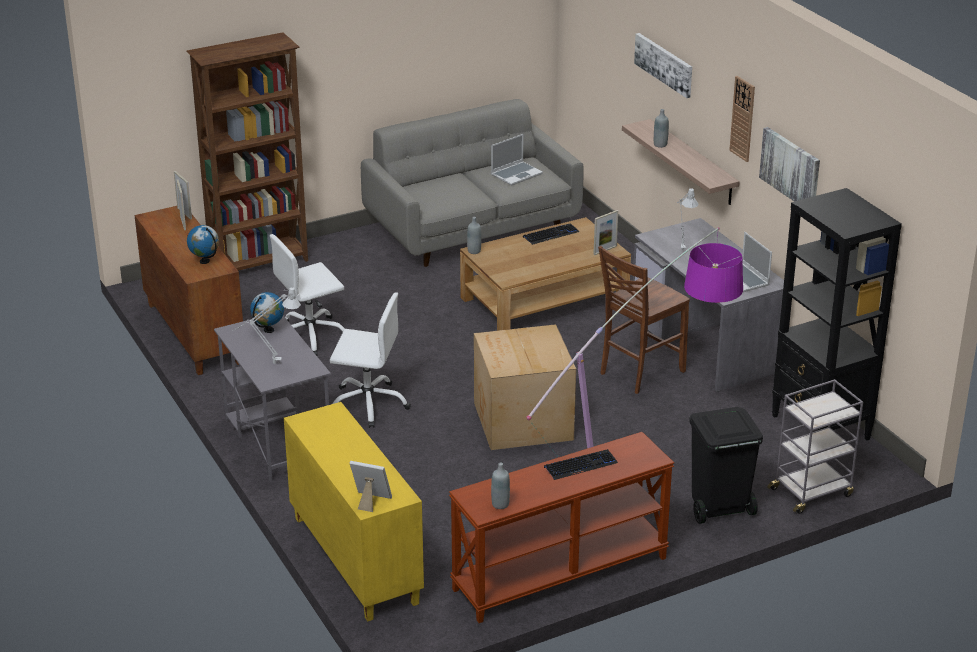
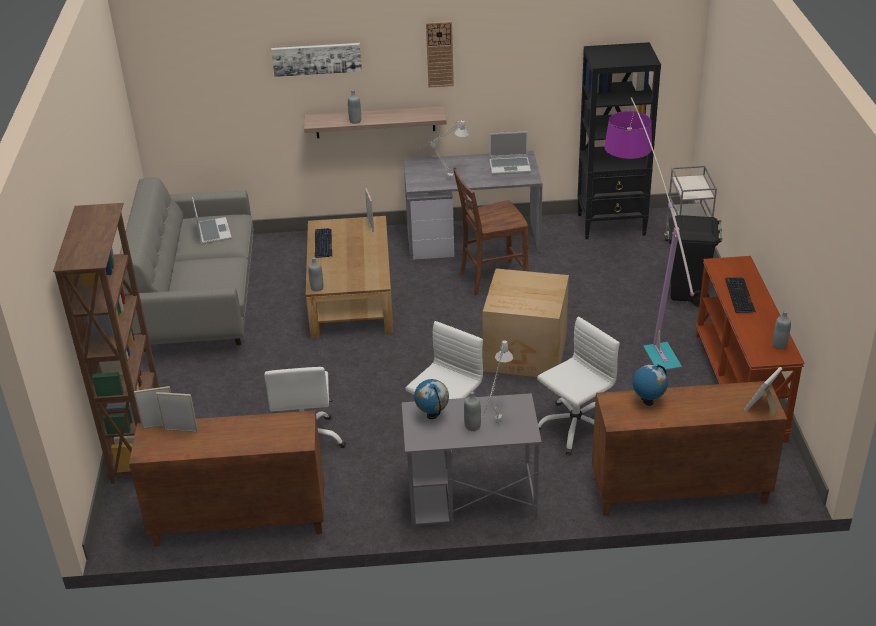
camera: 65 degrees left, 5 degrees up
globe [187,225,219,264] -> globe moved to [632,364,668,406]
yellow cabinet [284,402,424,622] -> brown cabinet [592,381,787,515]
brown chair [598,246,690,394] -> brown chair turned 90 degrees clockwise [453,167,528,296]
picture [759,127,820,201] -> none
none -> grey bottle [464,391,481,431]
none -> white office chair [537,316,620,455]

